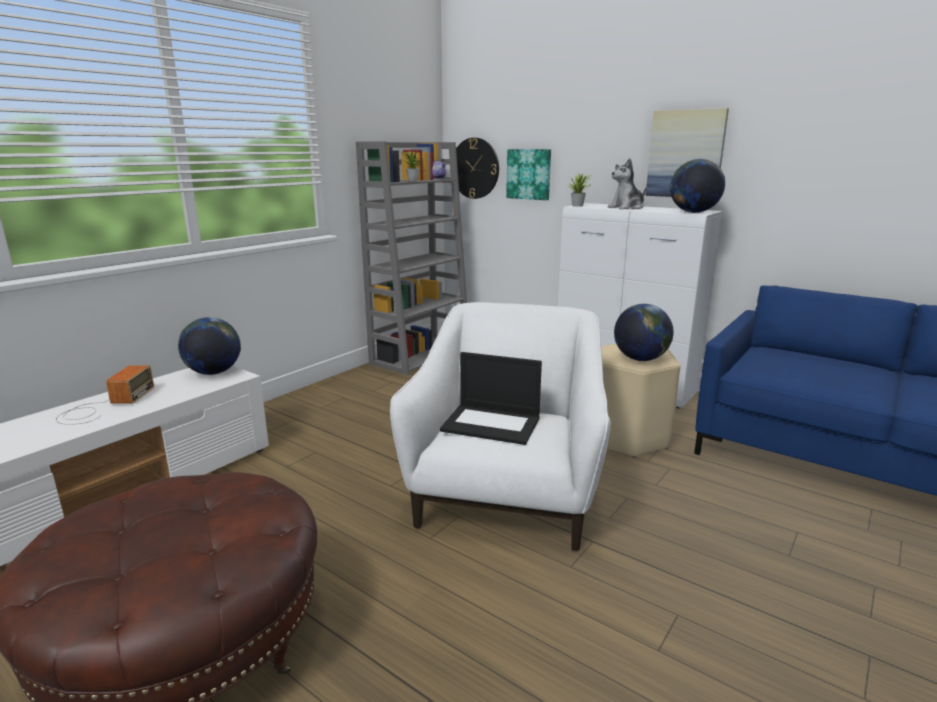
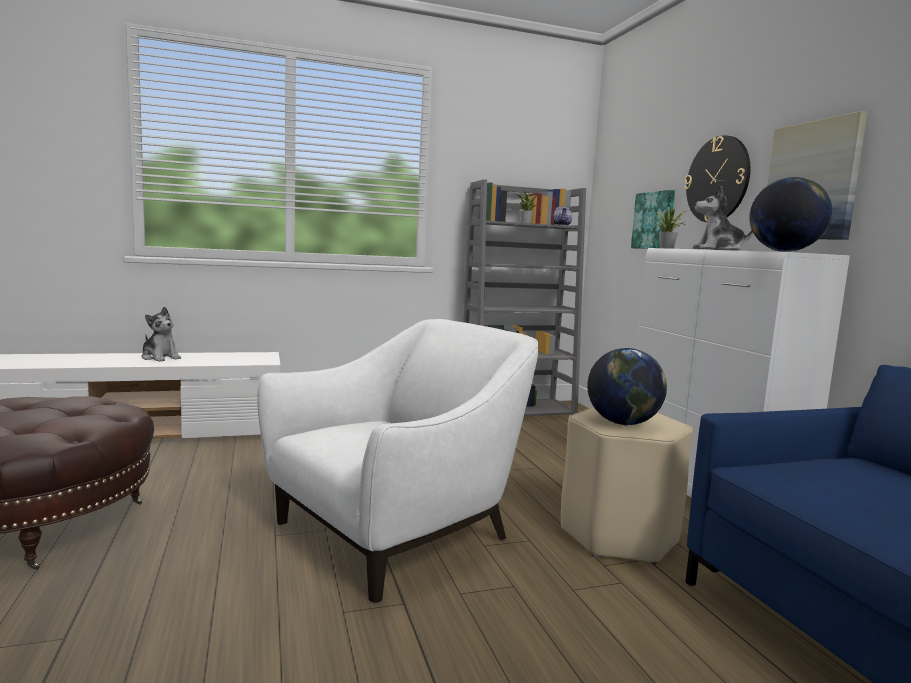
camera: 35 degrees right, 10 degrees down
radio [56,366,154,425] -> plush toy [142,307,181,362]
globe [178,317,241,375] -> none
laptop [440,352,542,445] -> none
wall clock [456,138,499,199] -> wall clock moved to [684,135,750,222]

